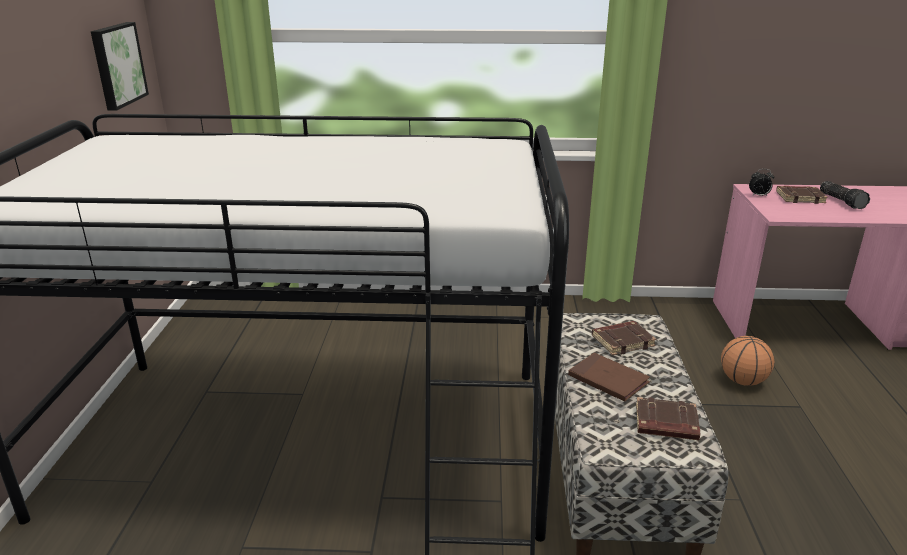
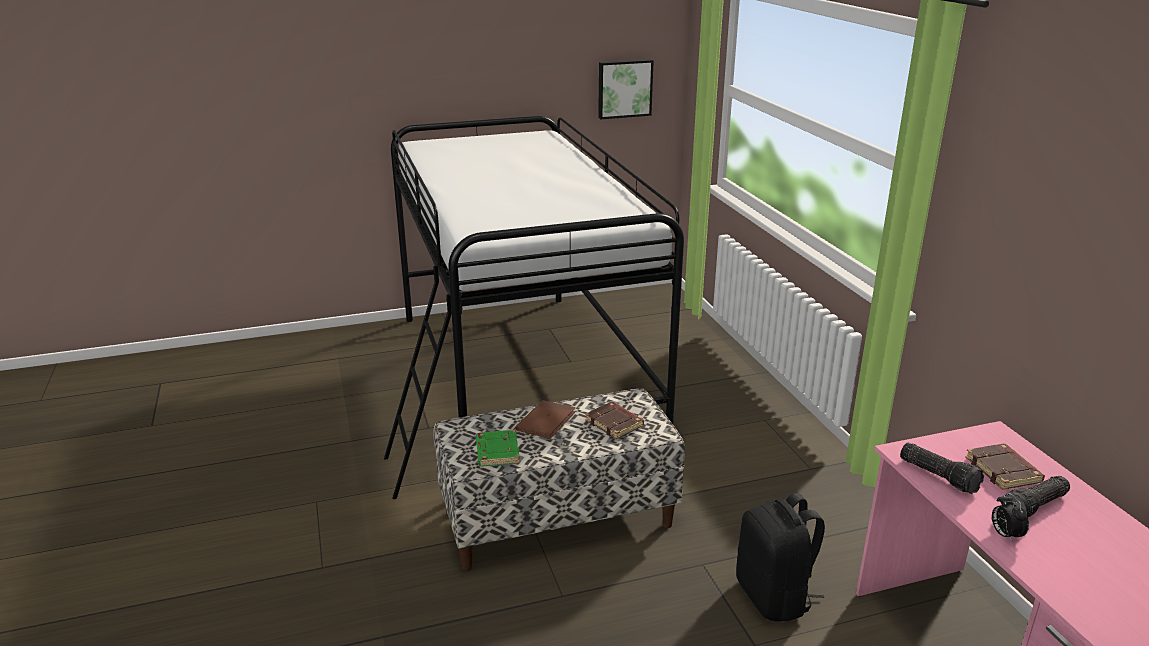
camera: 70 degrees right, 0 degrees up
brown book [636,397,700,440] -> green book [476,430,520,467]
basketball [721,336,775,386] -> black backpack [736,493,825,622]
alarm clock [749,169,774,196] -> alarm clock moved to [992,493,1029,542]
none -> flashlight [900,443,984,494]

